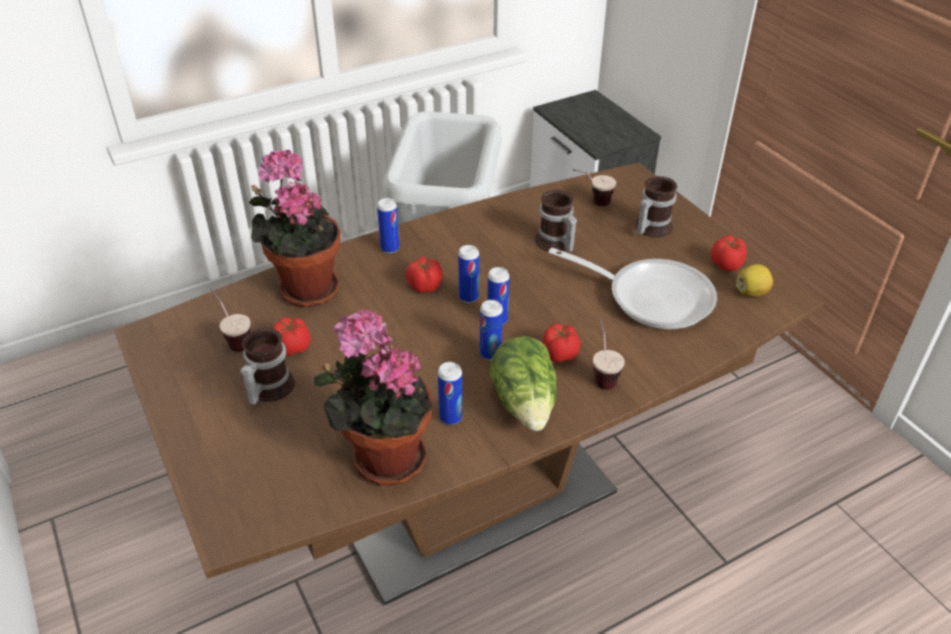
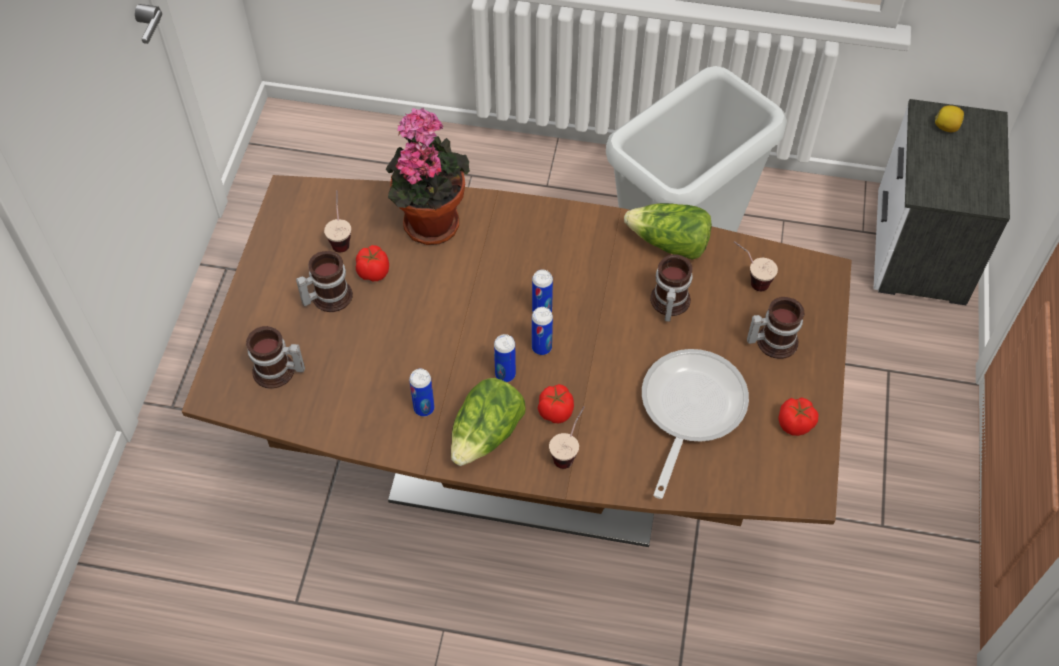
camera: 40 degrees right, 15 degrees up
potted plant [314,309,432,486] -> none
can [377,198,400,253] -> none
tomato [405,256,443,293] -> none
frying pan [549,248,717,330] -> frying pan turned 135 degrees counterclockwise [642,349,749,499]
lemon [736,264,773,297] -> lemon moved to [935,105,964,132]
none -> mug [246,326,305,389]
none -> lettuce [624,203,712,260]

